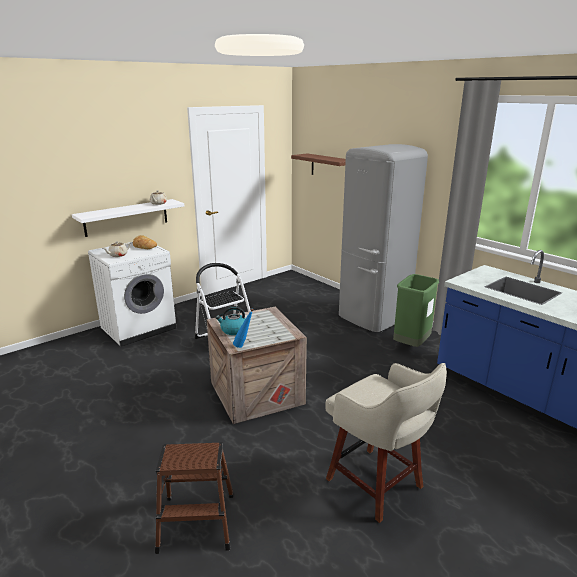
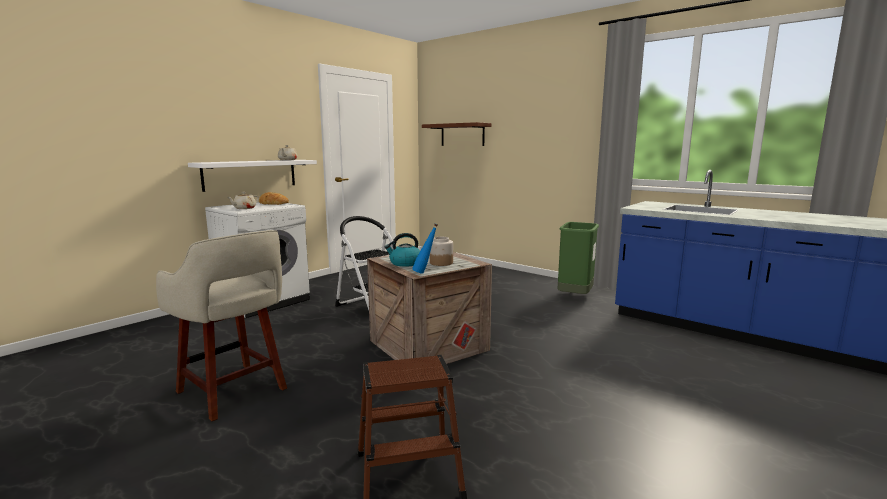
camera: 10 degrees left, 10 degrees down
beige stool [325,363,447,523] -> beige stool moved to [156,230,287,421]
grey fridge [339,144,428,332] -> none
none -> jar [430,237,453,266]

